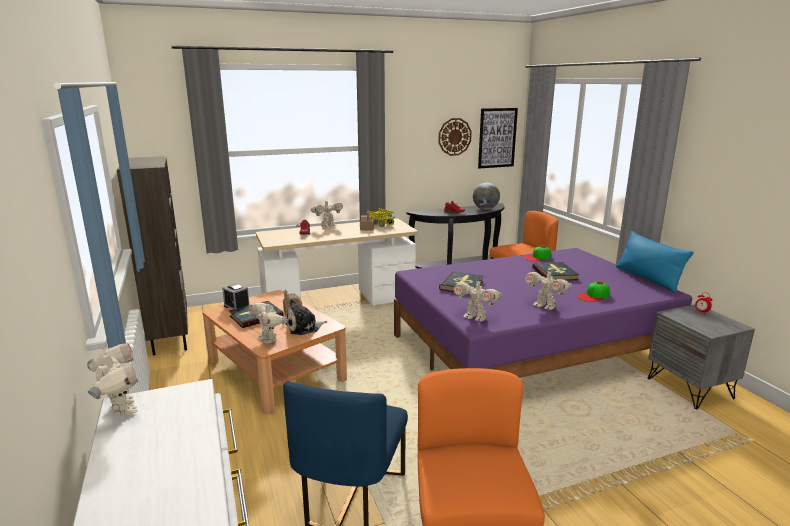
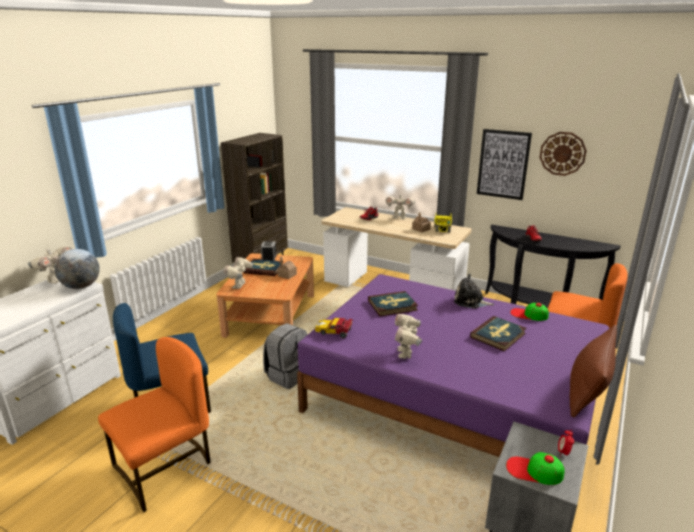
camera: 50 degrees right, 5 degrees up
plush toy [285,299,327,335] -> plush toy moved to [454,274,494,309]
toy robot [454,280,502,321] -> toy car [315,318,353,338]
globe [473,183,500,210] -> globe moved to [54,249,100,289]
picture [478,108,518,169] -> picture moved to [477,129,532,200]
cap [577,281,610,302] -> cap moved to [506,452,565,485]
blue pillow [616,231,694,293] -> brown pillow [569,325,617,418]
none -> grey backpack [263,323,308,389]

